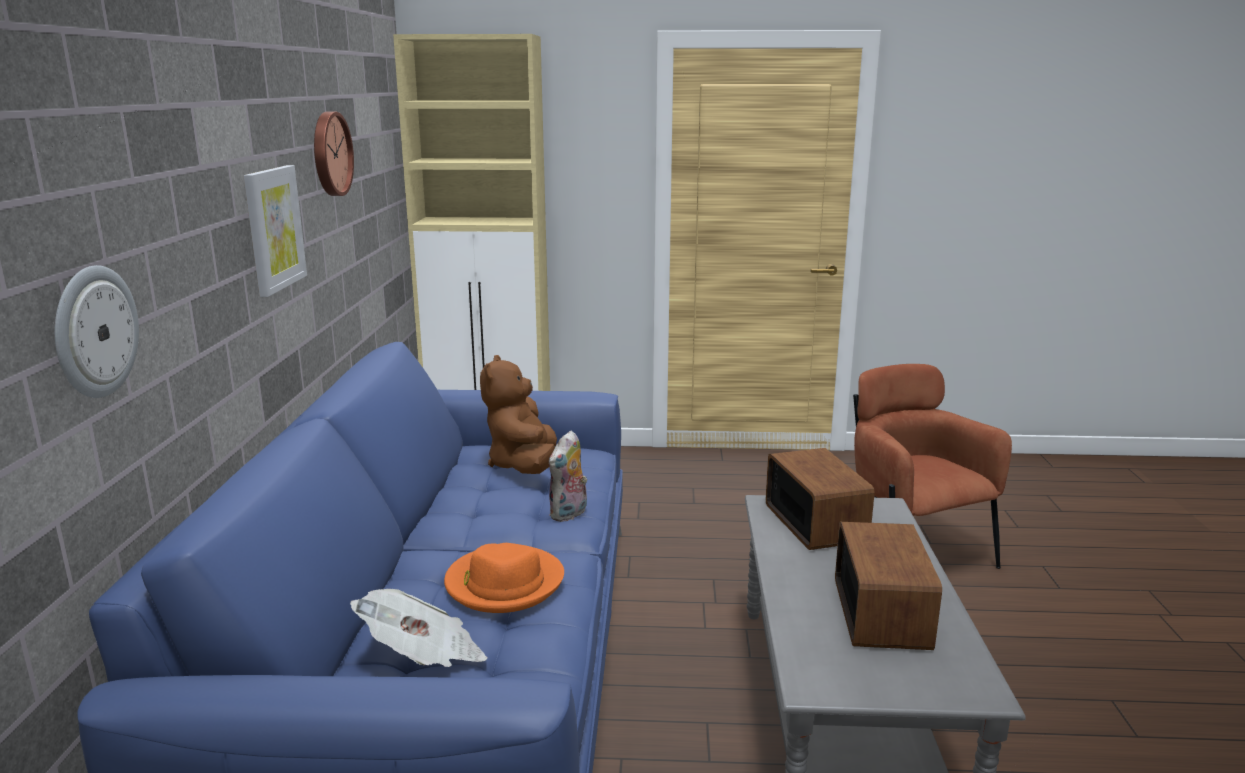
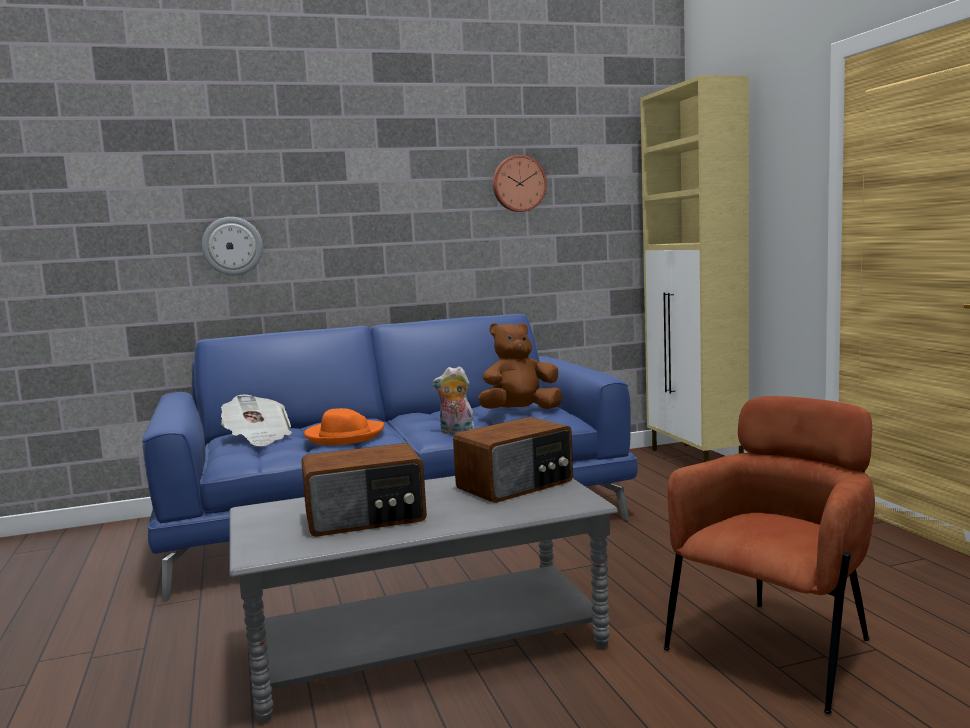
camera: 70 degrees right, 10 degrees down
picture [244,165,307,297] -> none

